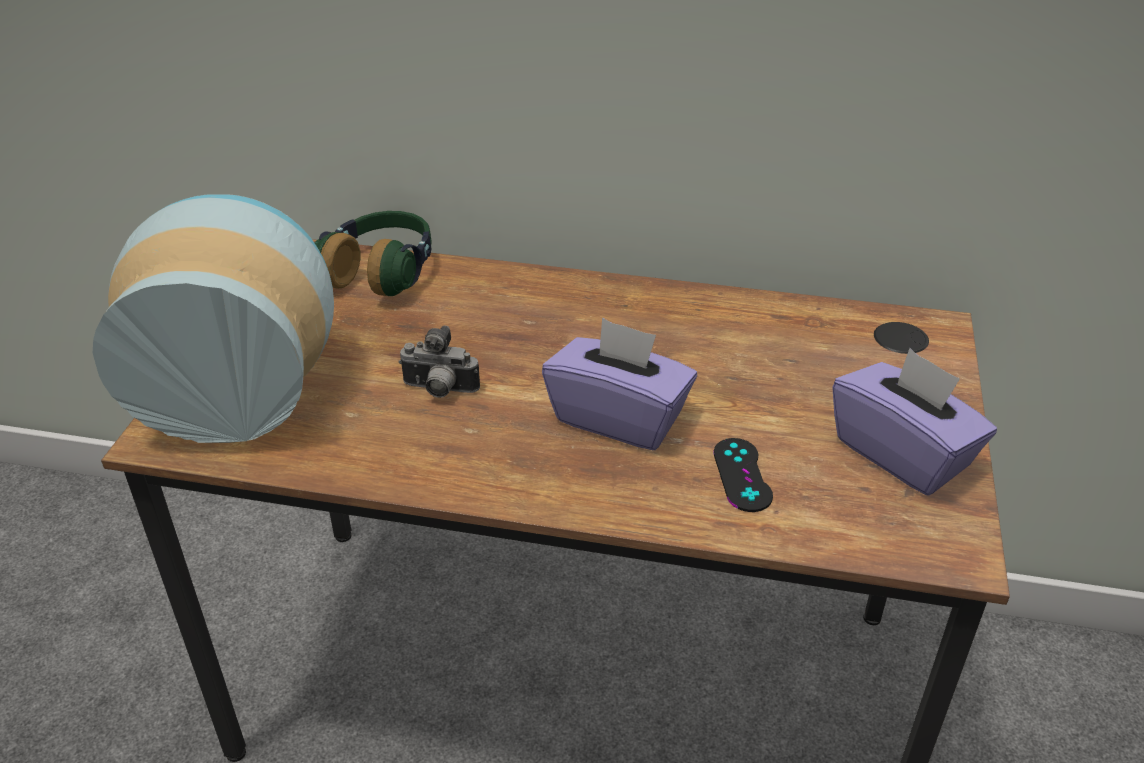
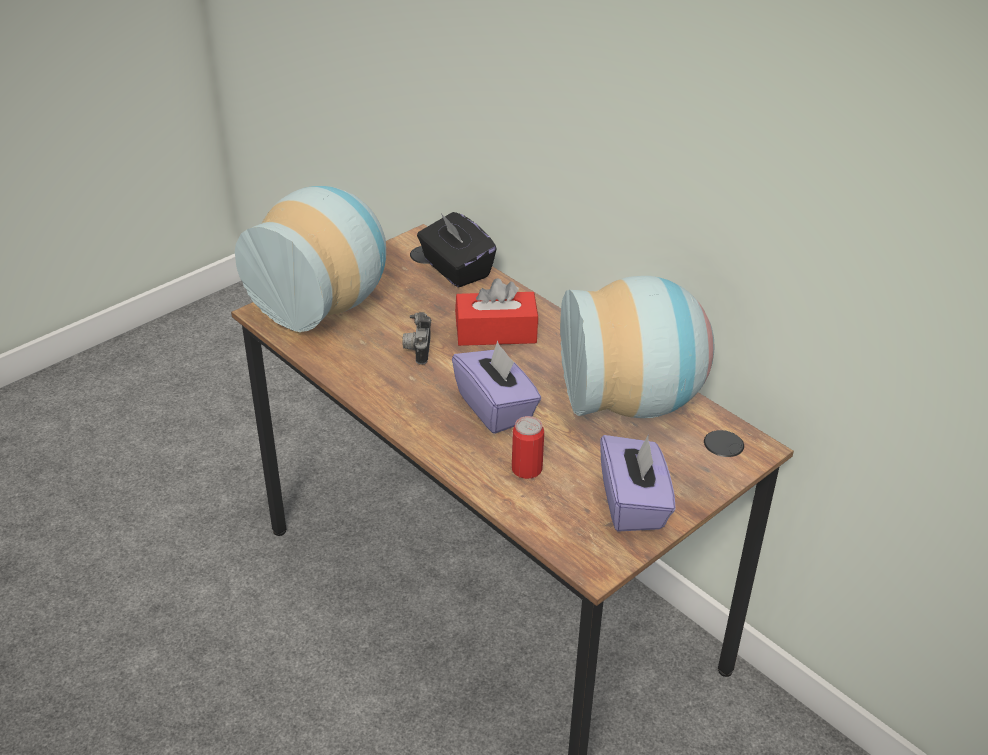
camera: 35 degrees right, 0 degrees up
headphones [315,211,432,296] -> black tissue box [417,212,497,288]
camera [399,325,480,398] -> camera turned 45 degrees clockwise [403,312,431,365]
black game controller [713,438,773,512] -> can [512,416,544,479]
none -> red tissue box [455,278,538,346]
none -> vase [560,276,714,418]

